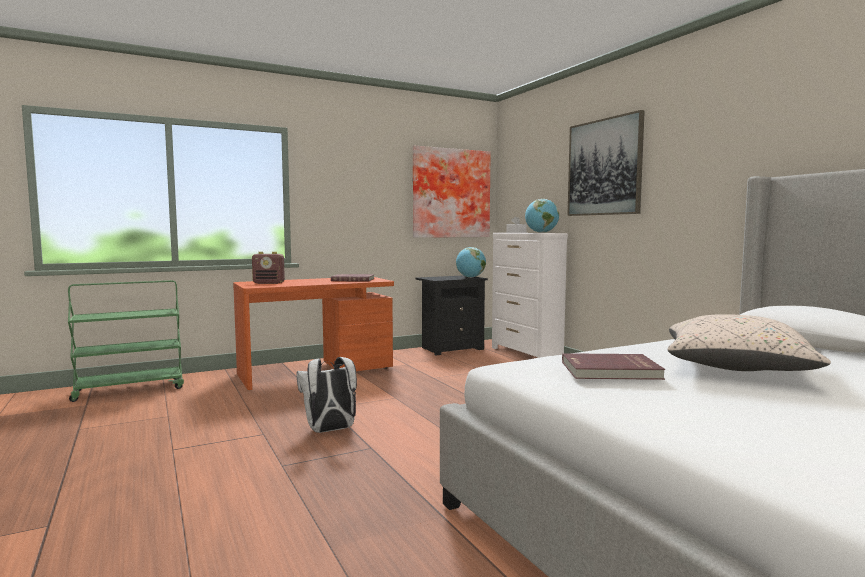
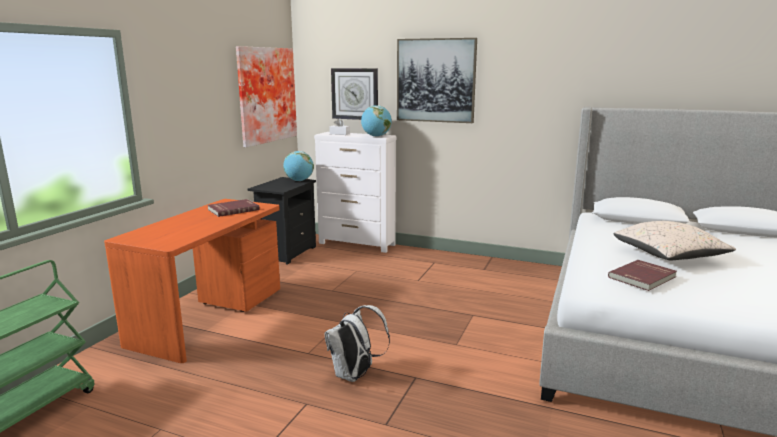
camera: 40 degrees left, 10 degrees up
radio [252,252,285,284] -> none
none -> wall clock [331,68,378,120]

